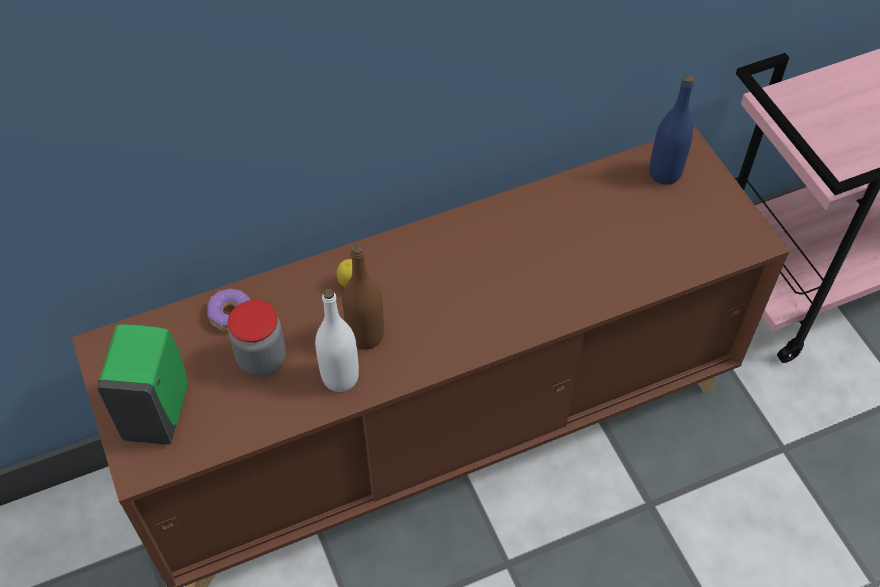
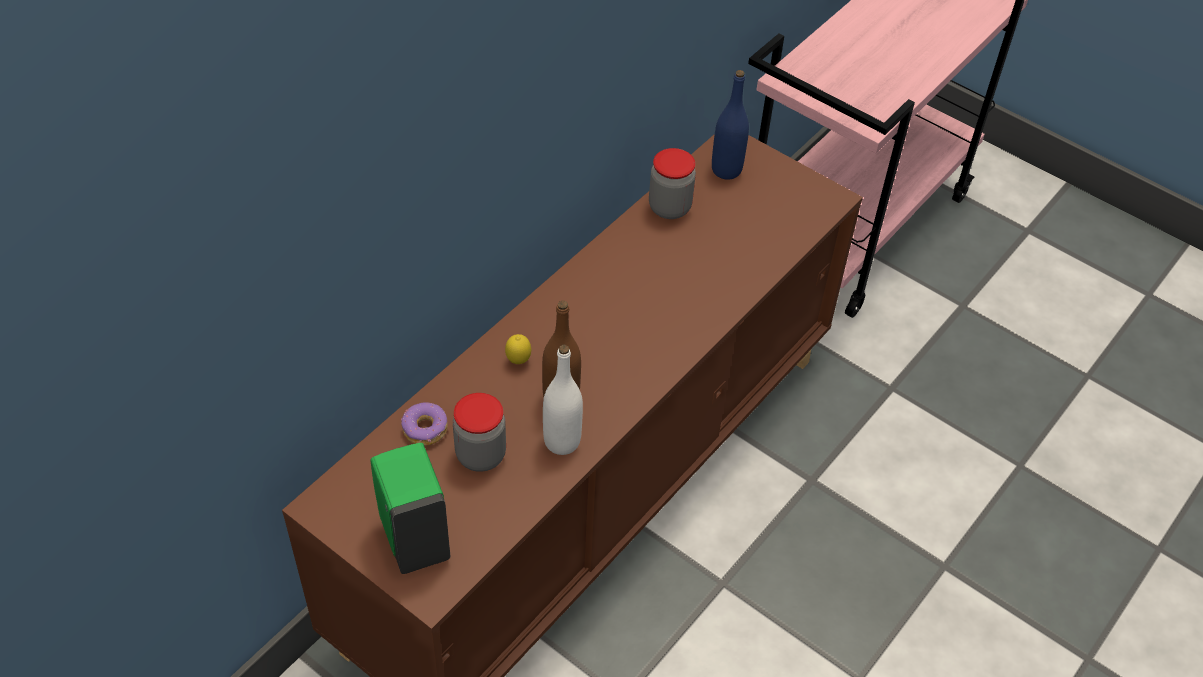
camera: 30 degrees left, 5 degrees down
none -> jar [649,148,696,219]

